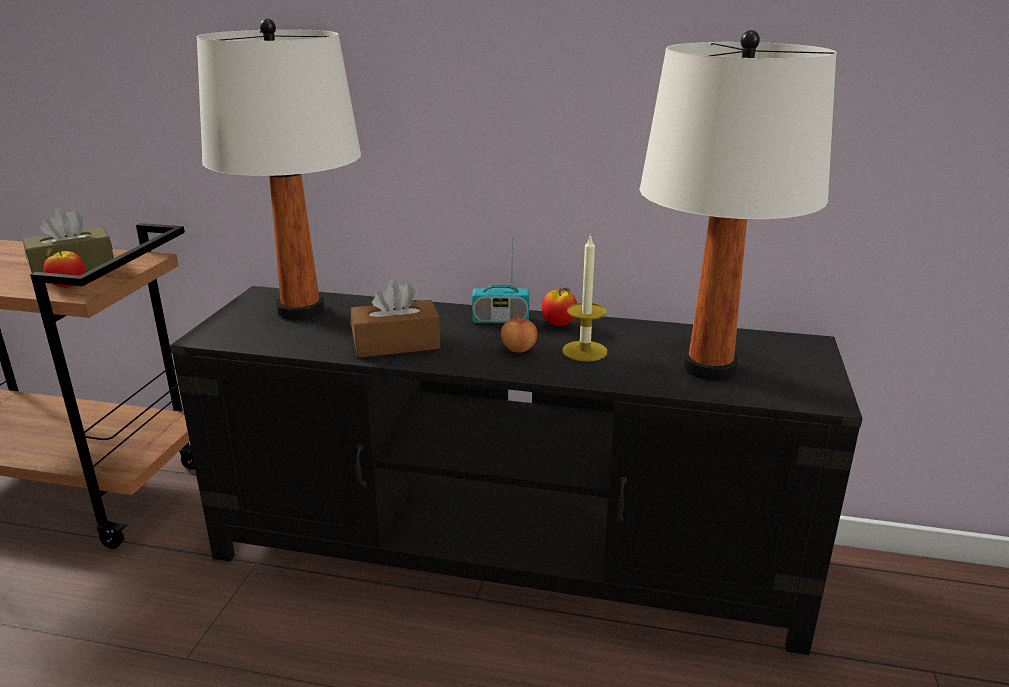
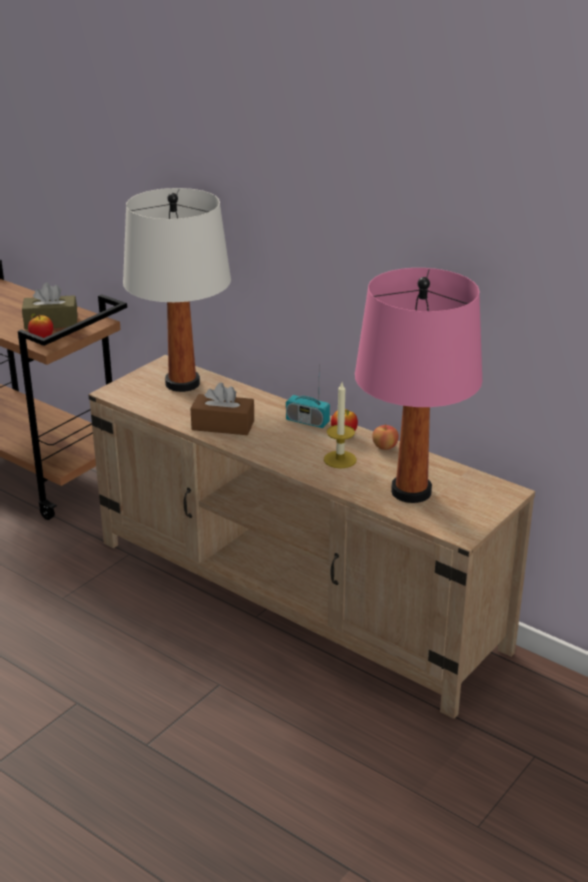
camera: 25 degrees right, 5 degrees up
black tv stand [170,286,863,655] -> beige tv stand [89,355,535,719]
apple [501,315,538,352] -> apple moved to [372,423,399,450]
white table lamp [639,30,837,380] -> pink table lamp [355,268,483,503]

